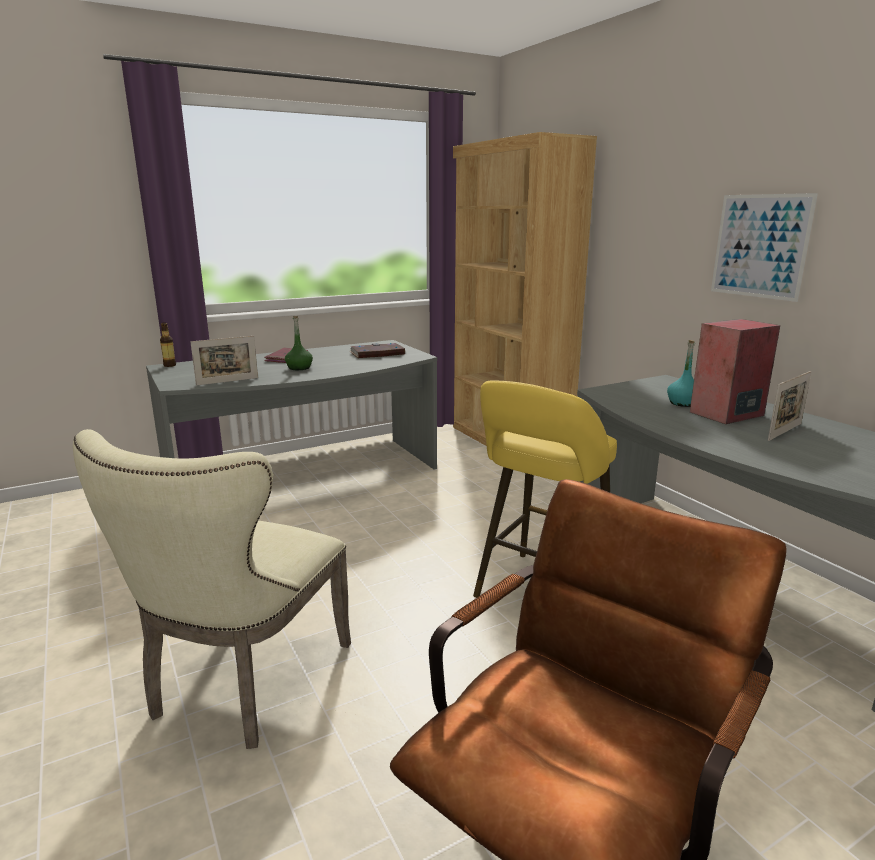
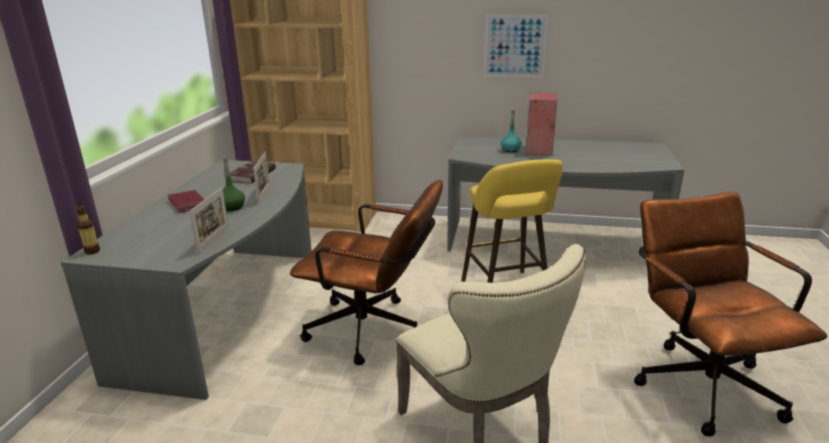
camera: 50 degrees left, 5 degrees up
picture frame [768,371,812,441] -> picture frame moved to [253,151,270,205]
none -> brown office chair [290,180,443,365]

